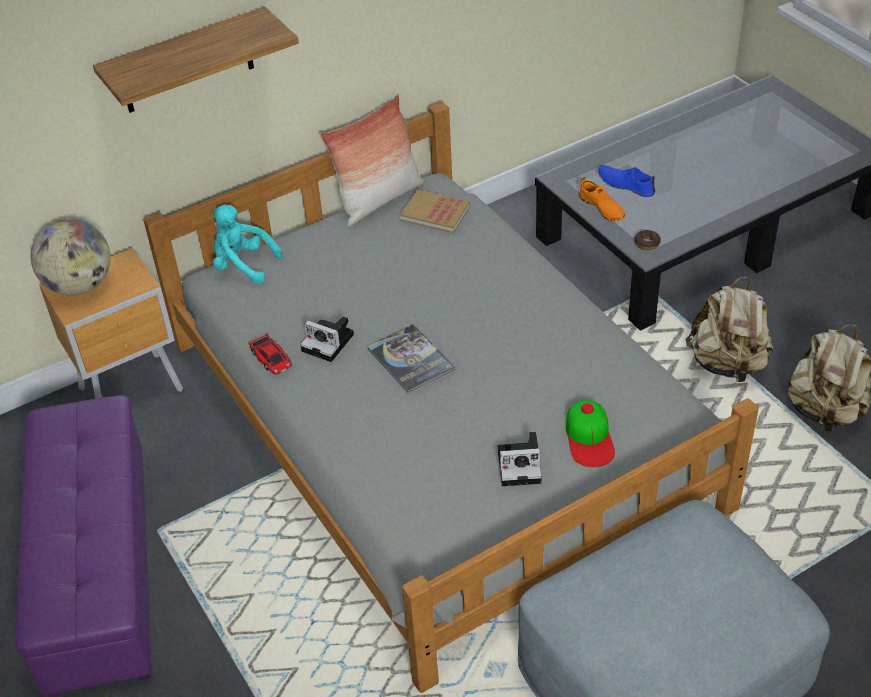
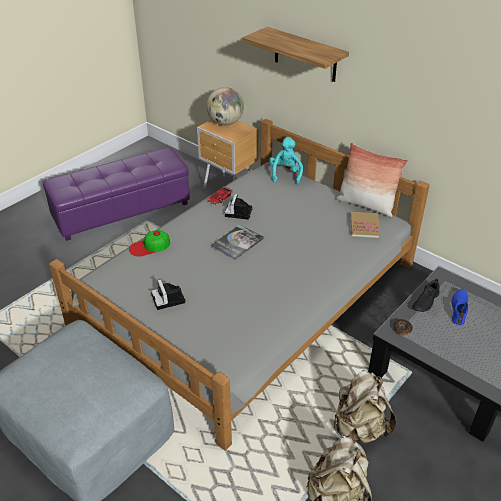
camera: 70 degrees right, 5 degrees down
cap [566,400,615,467] -> cap moved to [129,230,170,257]
orange shoe [579,177,626,221] -> black shoe [412,279,440,312]

